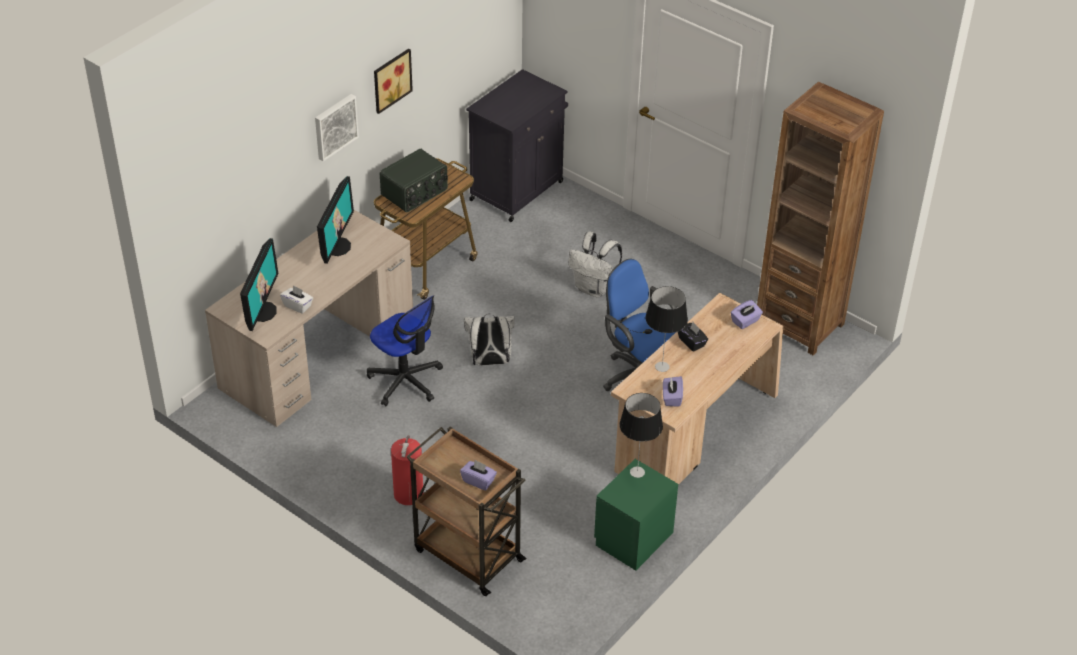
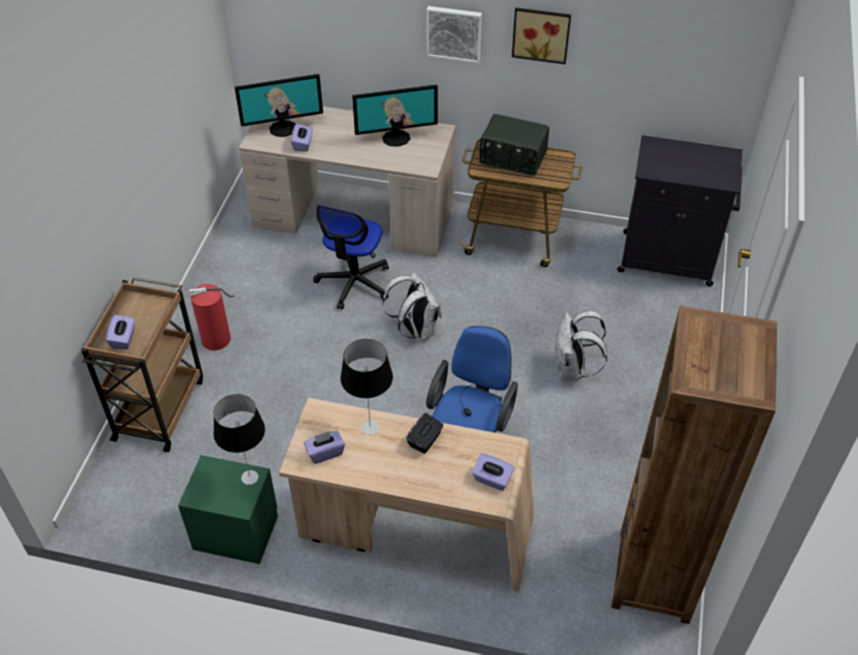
camera: 65 degrees right, 5 degrees up
white tissue box [280,285,313,314] -> purple tissue box [291,124,313,152]

